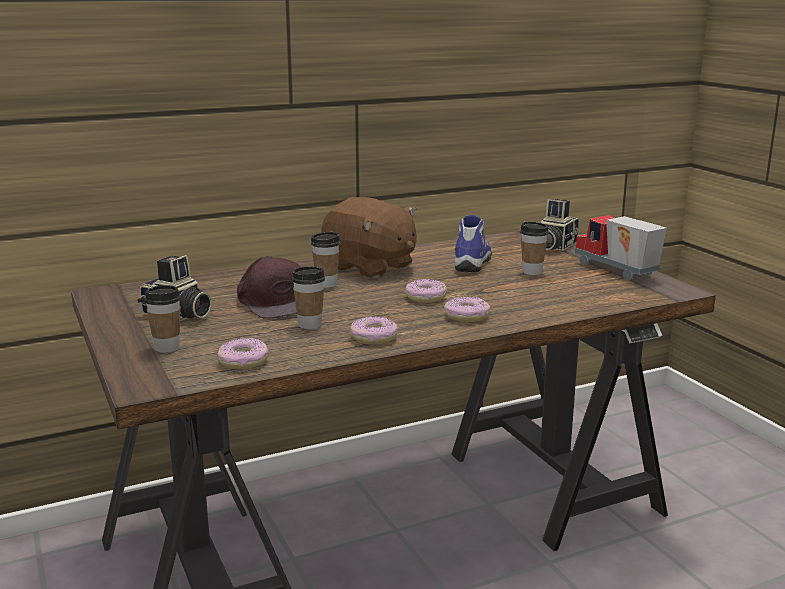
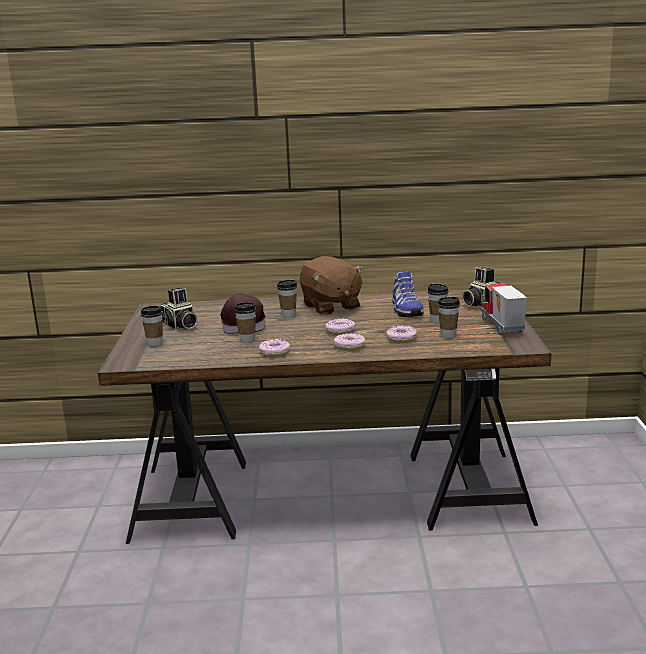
camera: 25 degrees right, 0 degrees up
donut [217,338,269,369] -> donut moved to [387,325,417,343]
shoe [455,215,492,272] -> shoe turned 135 degrees clockwise [393,272,424,317]
none -> cup [438,297,460,339]

